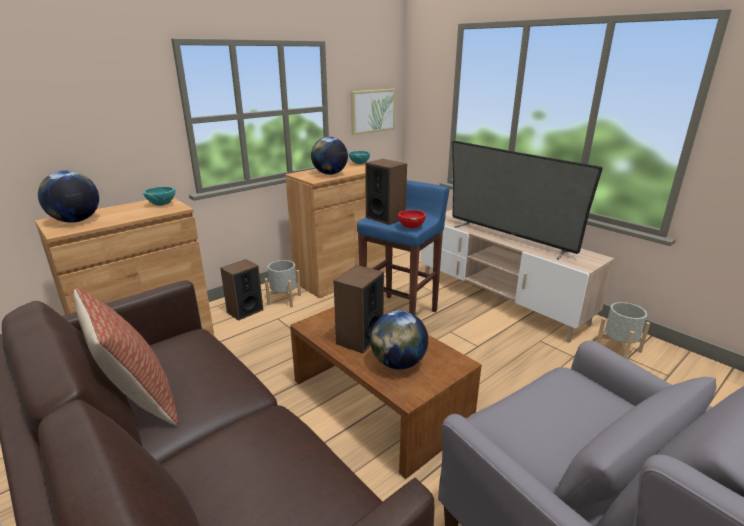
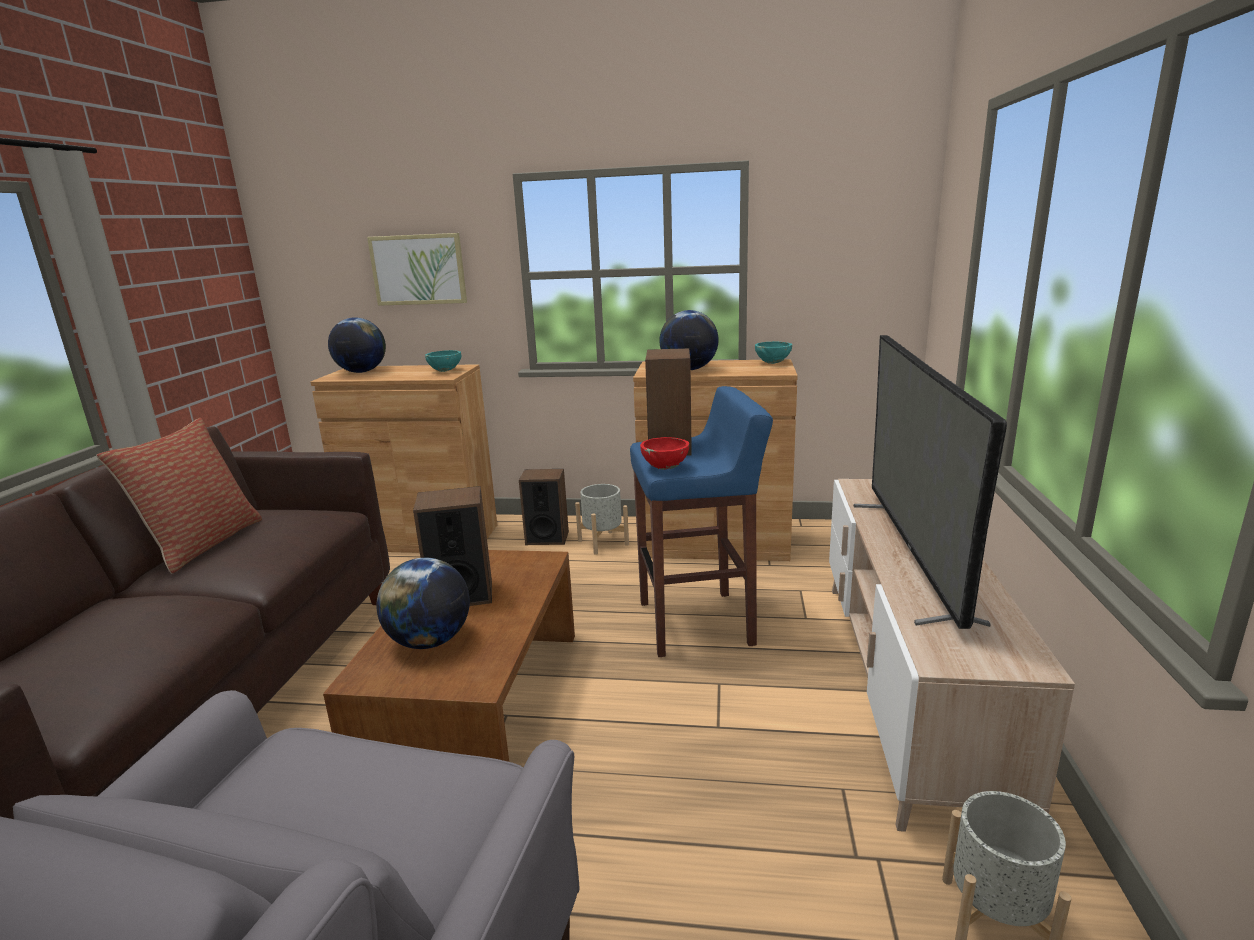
camera: 50 degrees right, 5 degrees down
picture [351,89,396,135] -> picture moved to [367,233,467,306]

